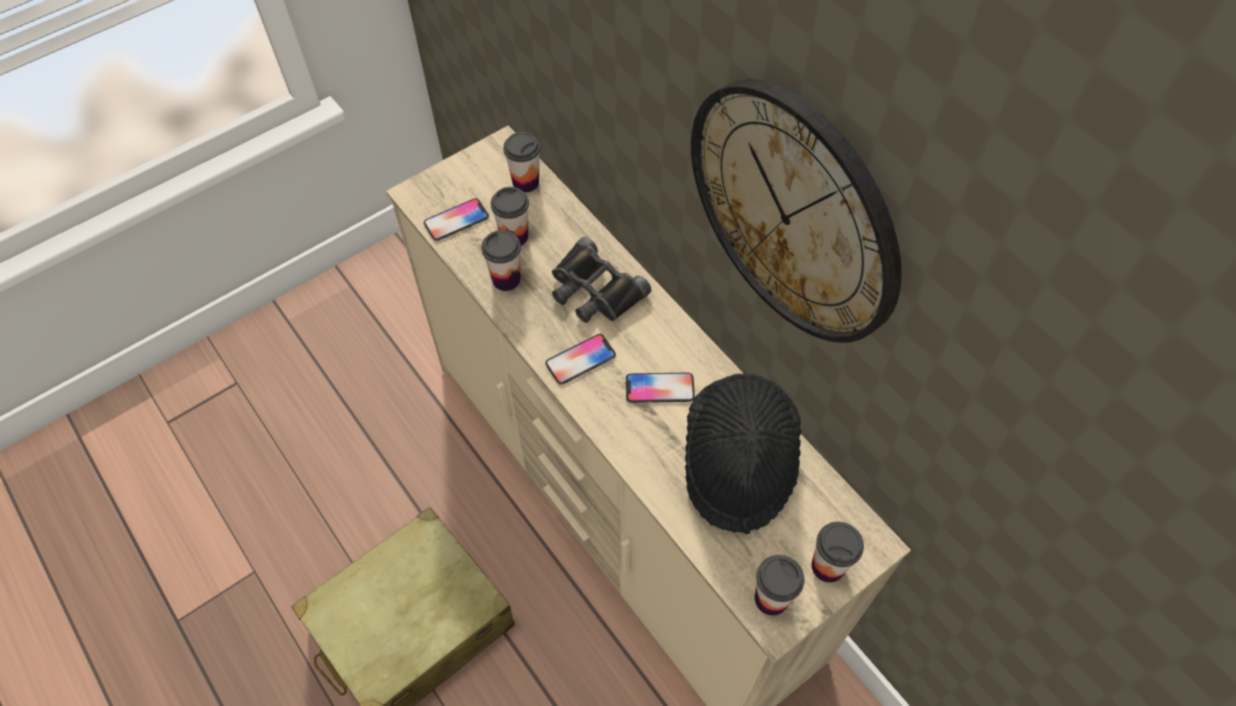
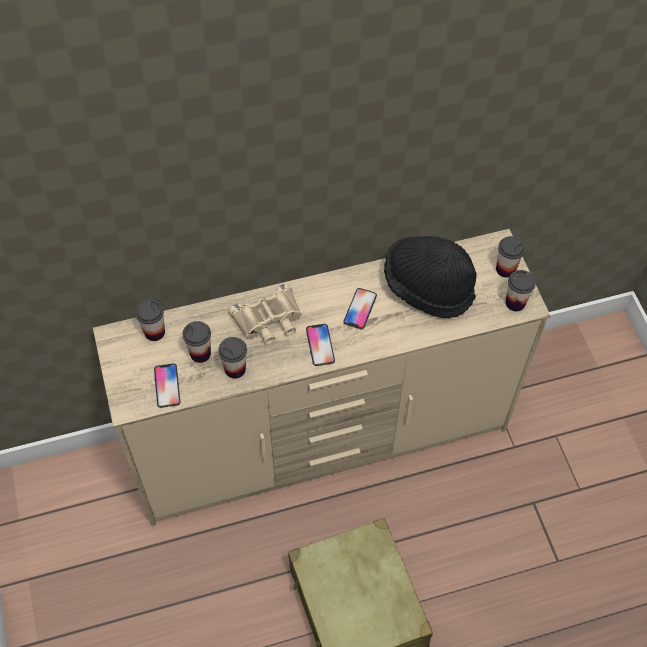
camera: 70 degrees left, 0 degrees up
black binoculars [552,236,652,323] -> beige binoculars [229,284,302,345]
wall clock [691,79,902,343] -> none

